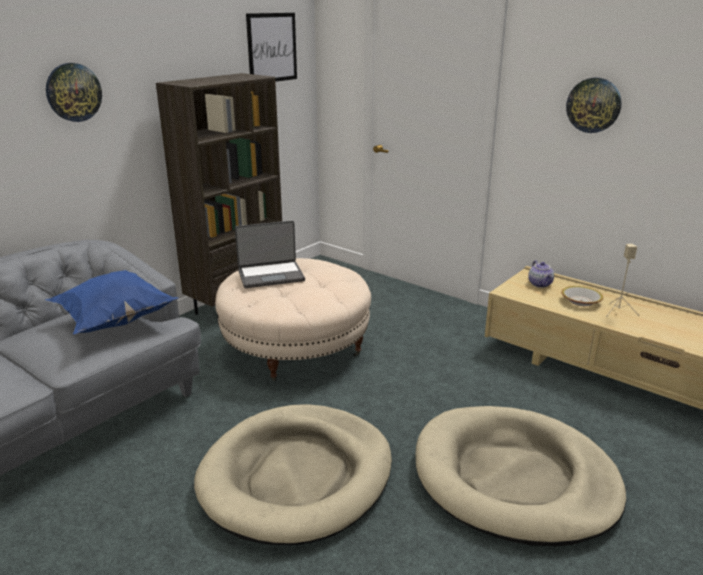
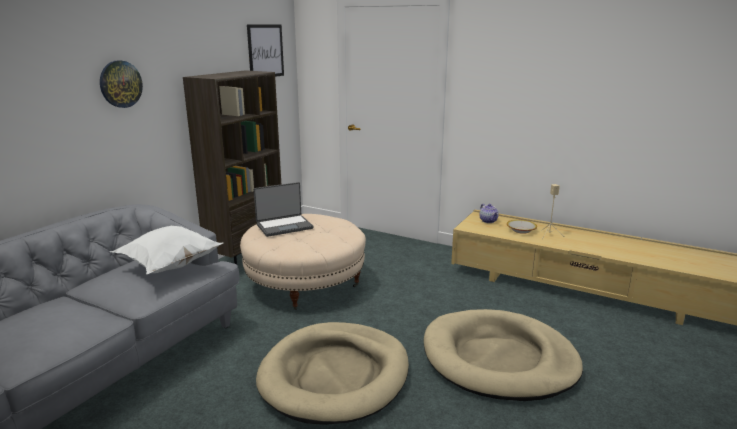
camera: 10 degrees left, 5 degrees down
blue pillow [45,270,178,334] -> white pillow [110,226,223,274]
wall clock [566,77,621,133] -> none

